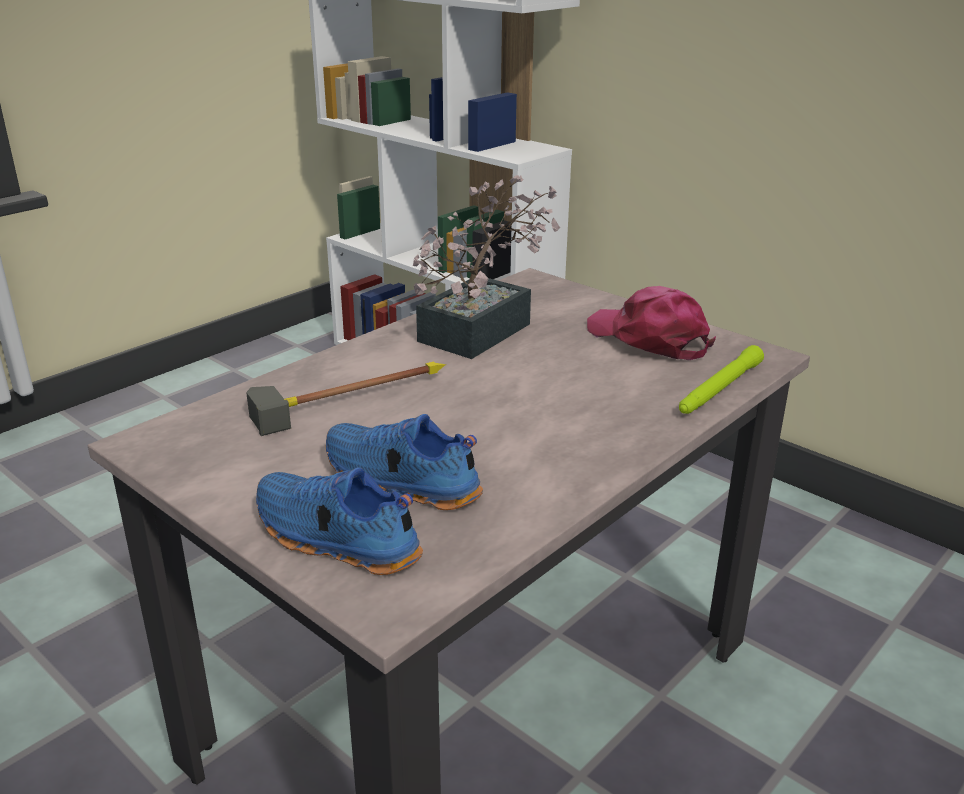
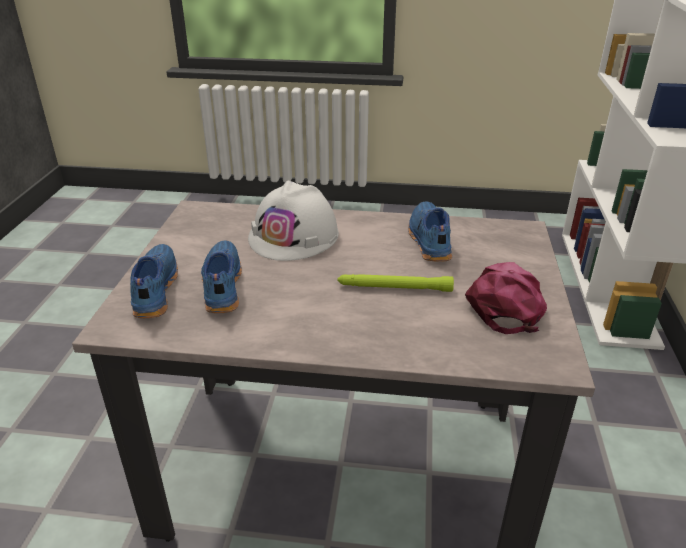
camera: 55 degrees right, 5 degrees up
hammer [246,361,446,436] -> white hard hat [248,180,339,261]
potted plant [413,175,561,359] -> blue shoe [408,202,452,262]
green flashlight [679,345,764,414] -> green flashlight moved to [337,274,454,292]

